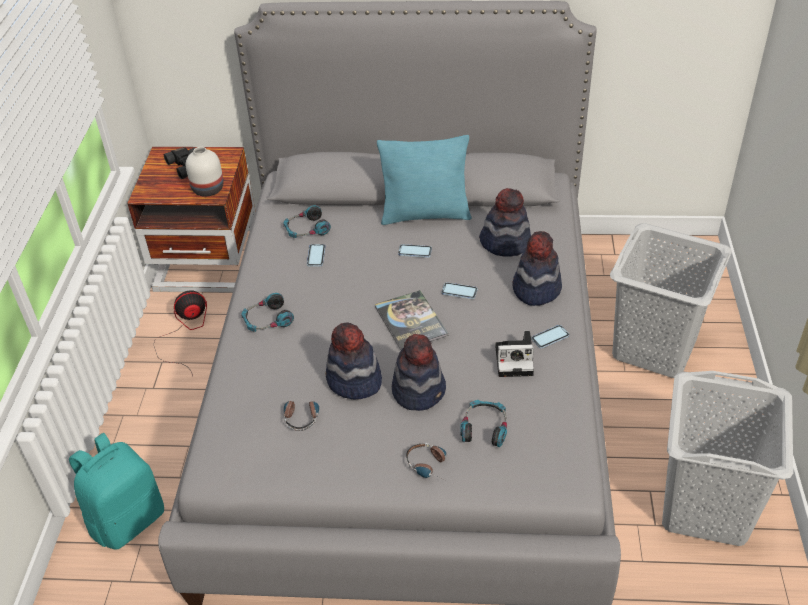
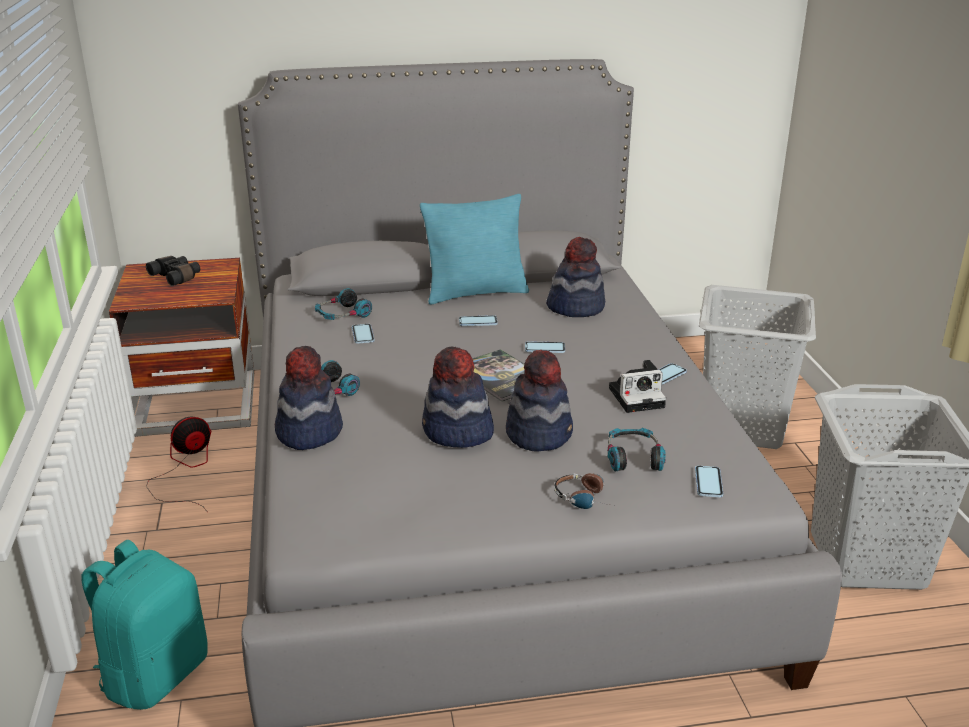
camera: 15 degrees left, 15 degrees down
white vase [186,147,224,197] -> none
headphones [284,391,319,431] -> none
hat [512,231,562,306] -> hat moved to [275,346,343,450]
none -> phone [695,466,723,497]

